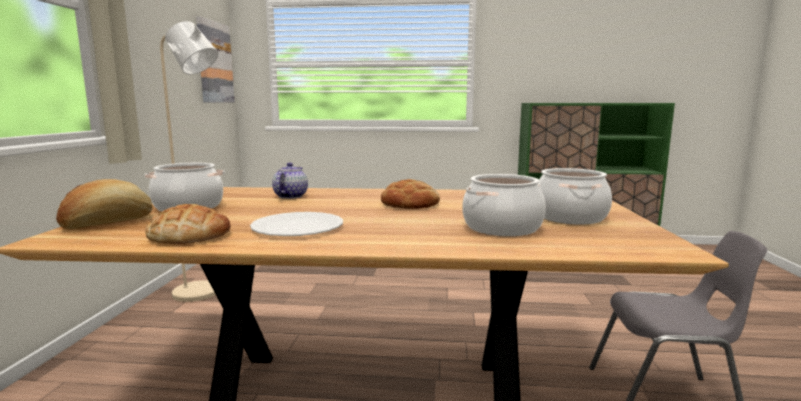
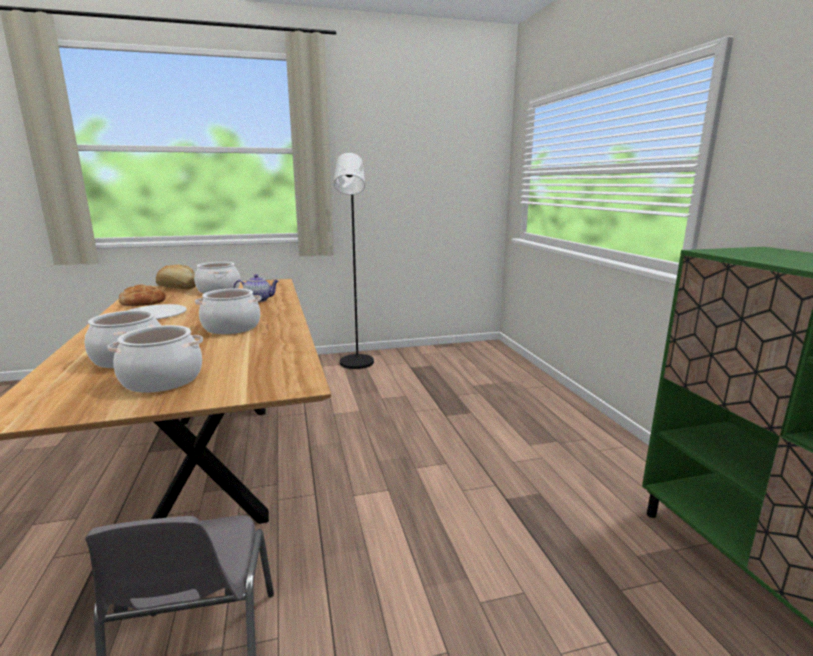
camera: 70 degrees right, 5 degrees up
beige floor lamp [160,21,218,302] -> black floor lamp [334,153,374,369]
picture [196,17,235,103] -> none
bread [381,179,440,209] -> cooking pot [195,288,262,334]

